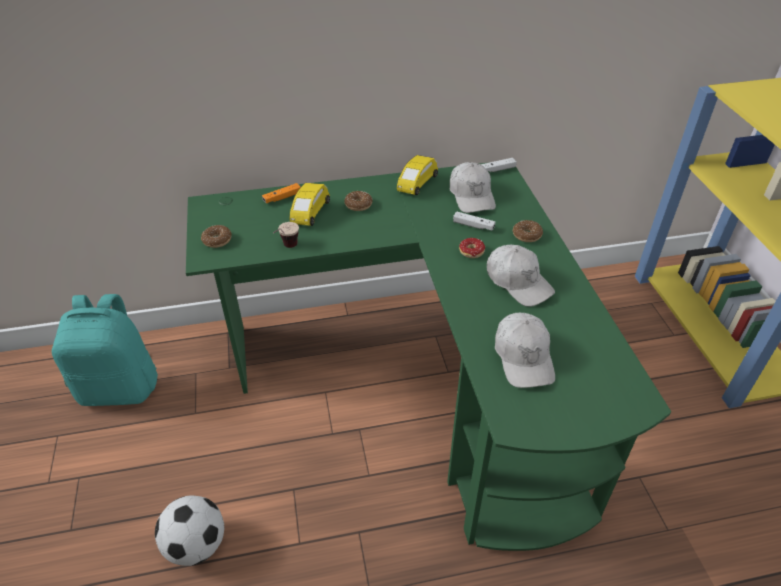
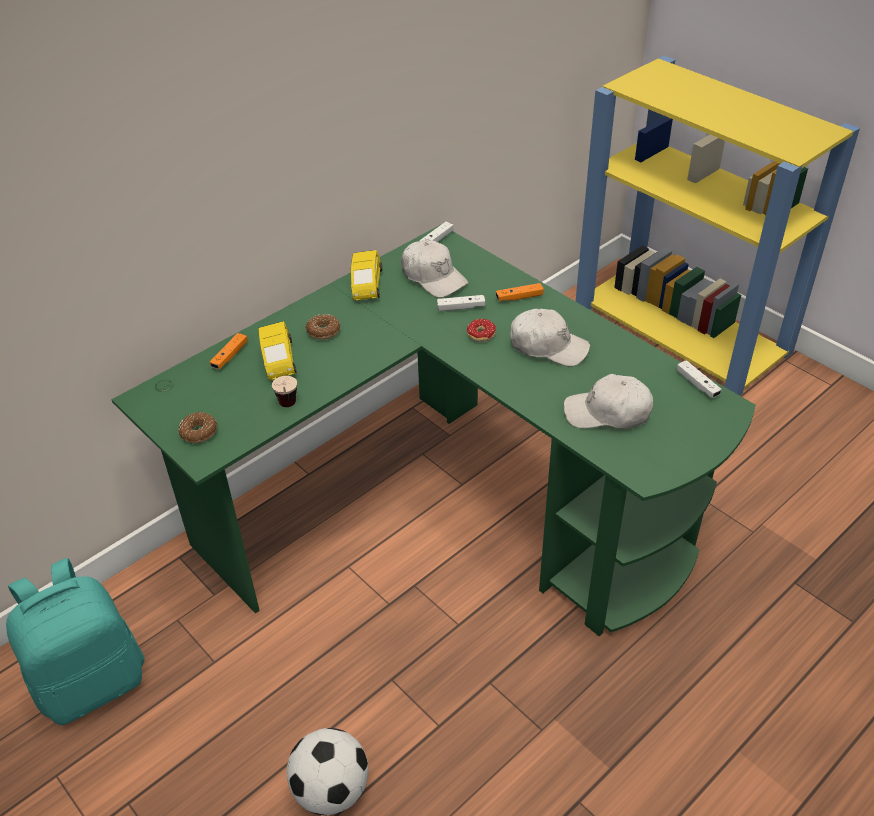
camera: 30 degrees left, 0 degrees up
white cap [495,313,555,388] -> white cap turned 135 degrees clockwise [564,374,653,429]
donut [513,220,543,242] -> orange game controller [496,283,544,301]
none -> white game controller [677,360,722,398]

